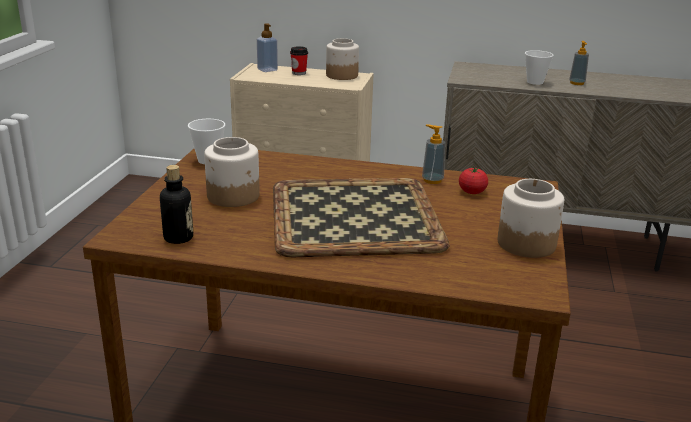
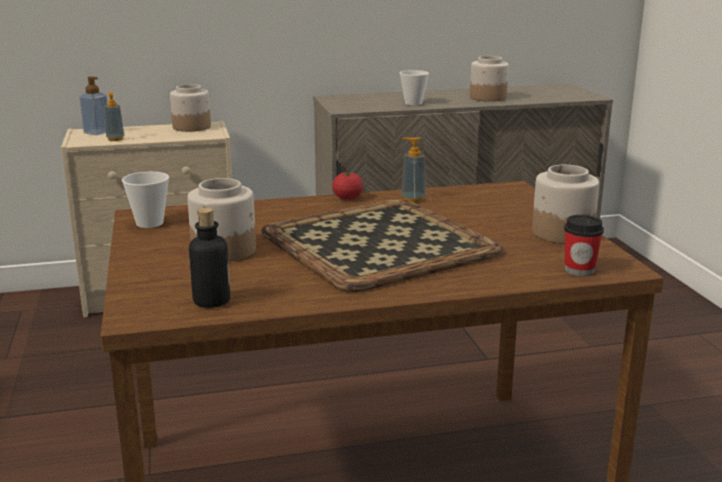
camera: 25 degrees left, 5 degrees down
cup [290,46,308,75] -> cup moved to [564,215,604,276]
tomato [459,167,488,194] -> tomato moved to [332,171,363,200]
soap dispenser [569,41,589,85] -> soap dispenser moved to [104,92,125,141]
none -> jar [470,56,509,102]

